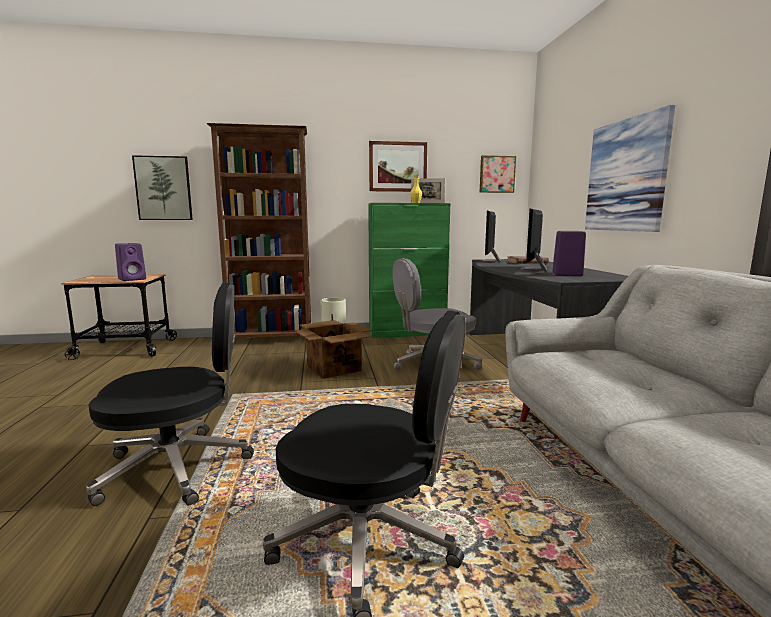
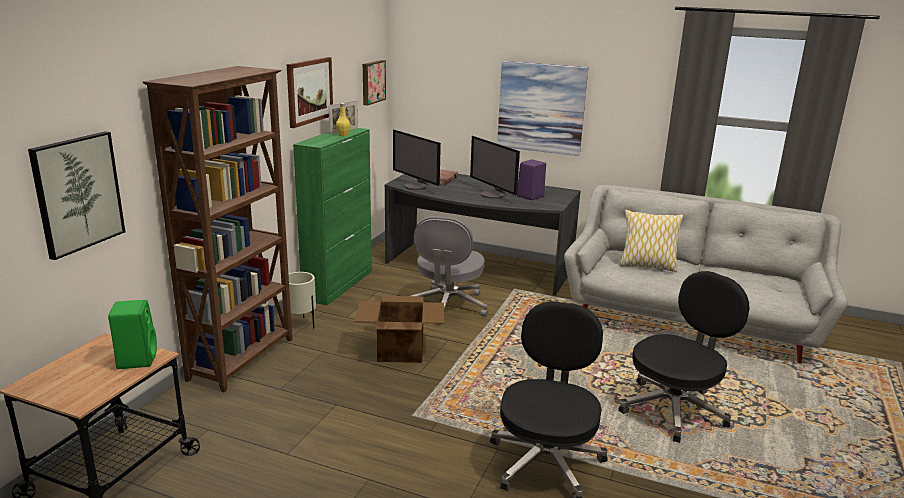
camera: 60 degrees left, 10 degrees up
purple speaker [115,243,146,281] -> green speaker [108,300,157,369]
none -> pillow [620,210,683,272]

